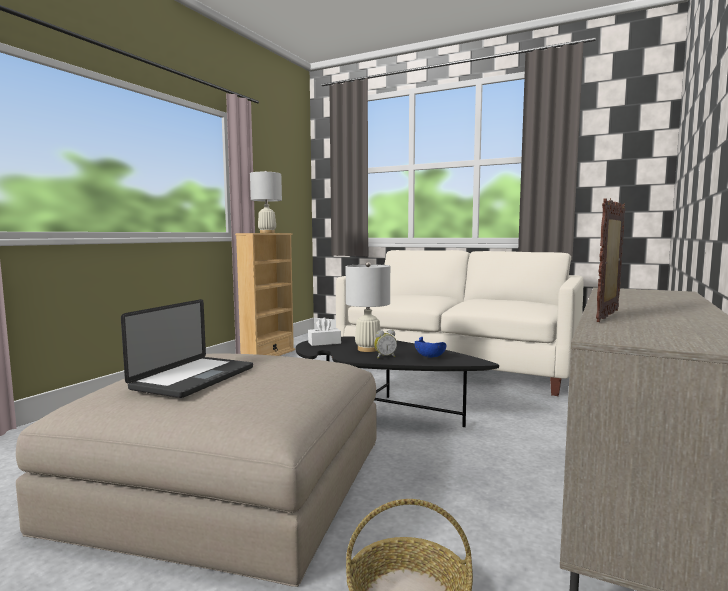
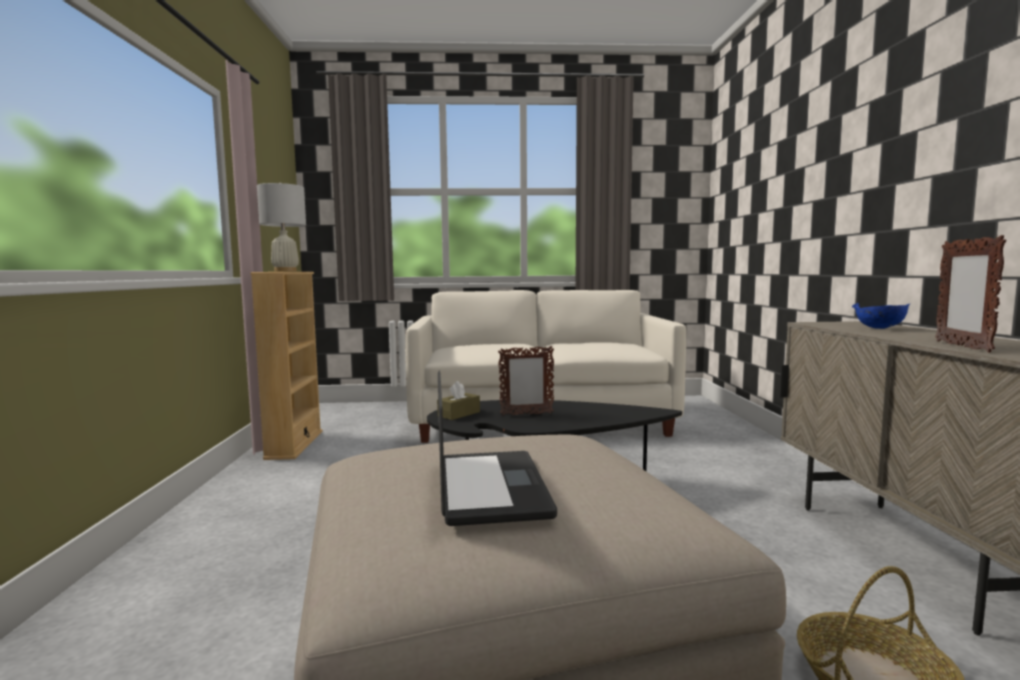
camera: 30 degrees left, 0 degrees up
white tissue box [308,317,341,346] -> brown tissue box [437,381,480,420]
white table lamp [346,262,390,352] -> picture frame [498,346,554,416]
alarm clock [374,330,397,359] -> none
blue bowl [415,337,447,358] -> blue bowl moved to [852,303,910,329]

